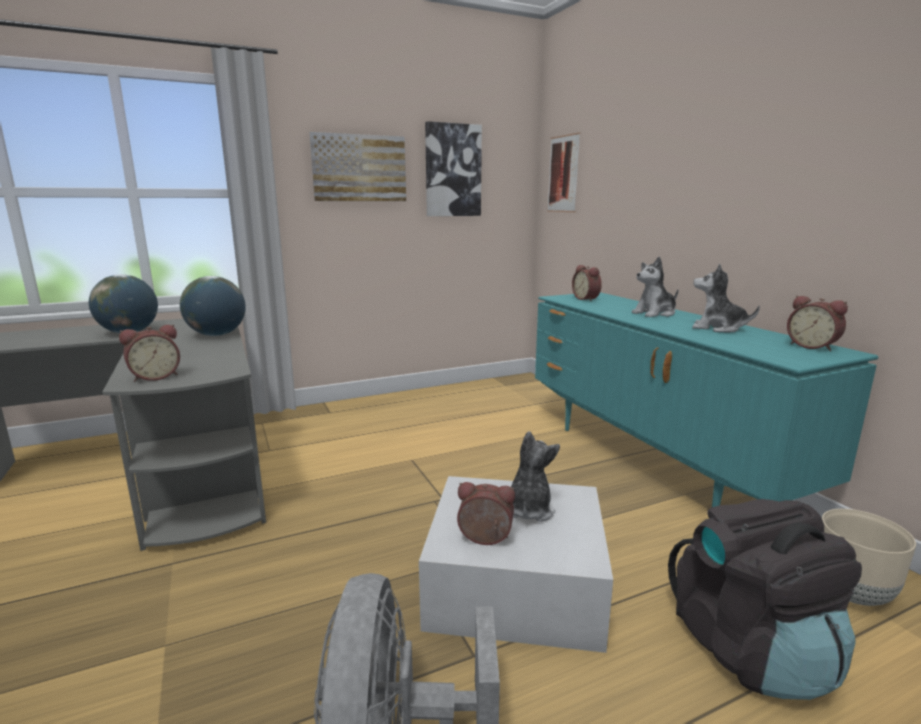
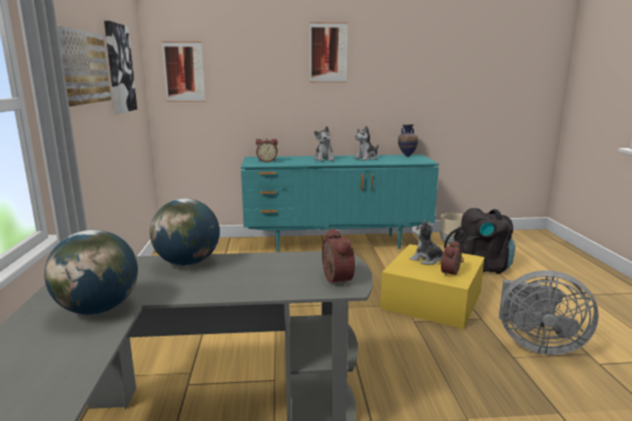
camera: 70 degrees left, 0 degrees up
white storage box [419,476,613,653] -> yellow storage box [380,244,485,329]
alarm clock [787,296,848,351] -> vase [398,124,418,157]
none -> picture [310,22,348,83]

